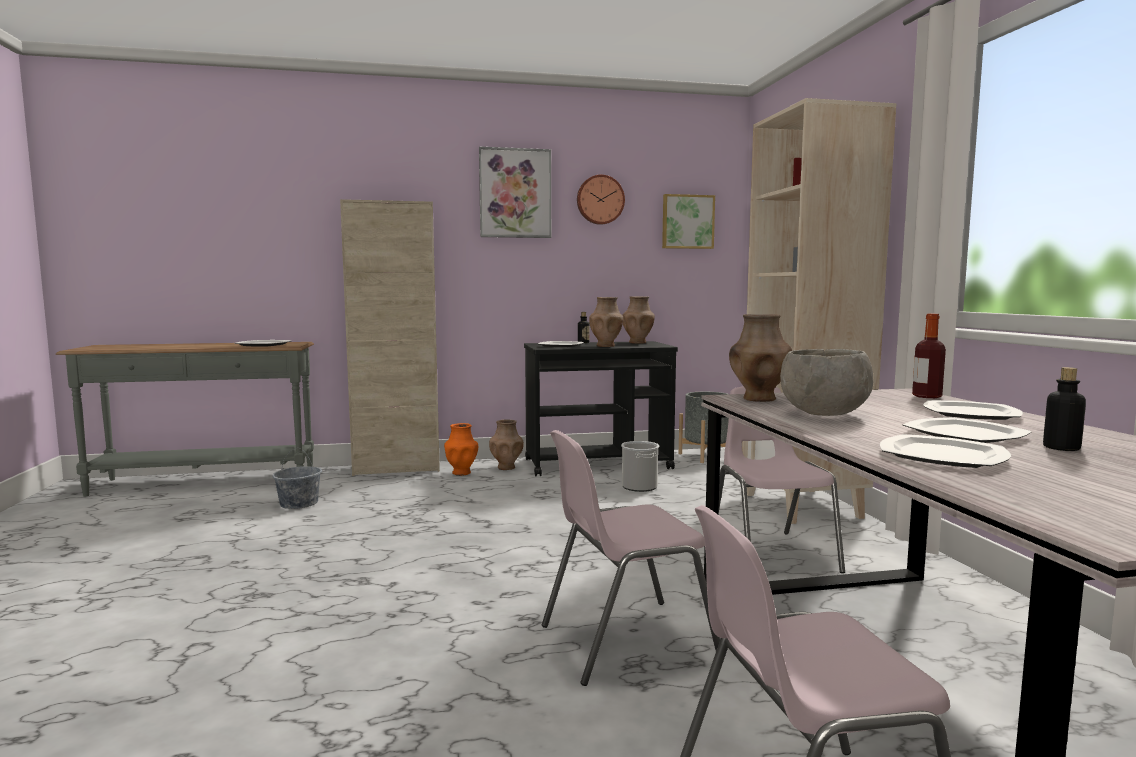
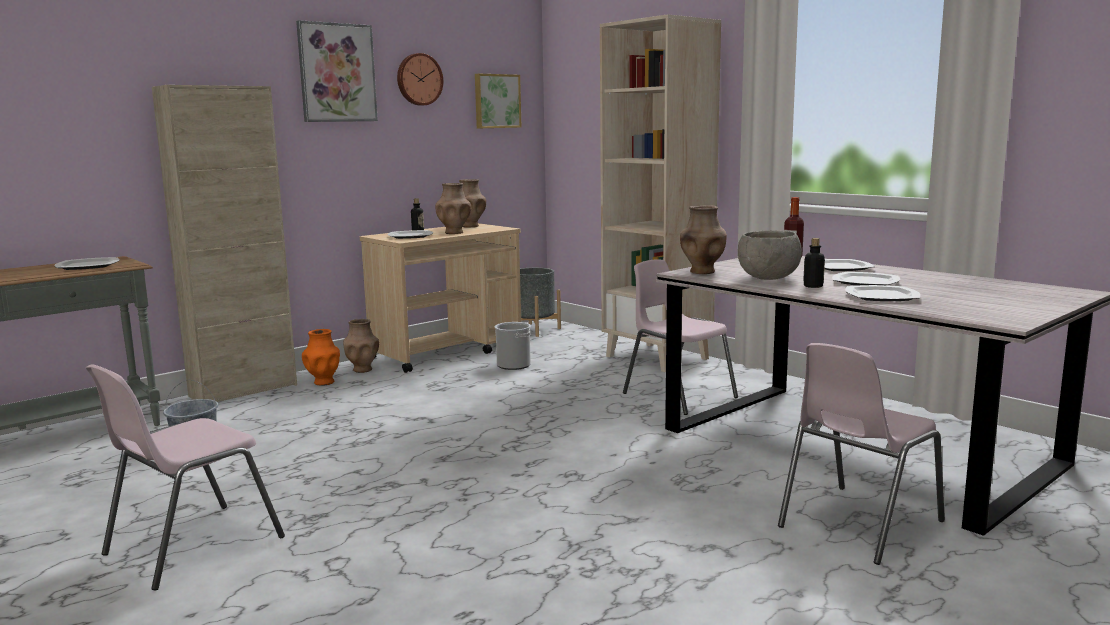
camera: 30 degrees left, 5 degrees up
black cart [524,341,678,476] -> beige cart [360,223,521,373]
pink chair [542,430,720,686] -> pink chair moved to [86,364,285,590]
bottle [1043,367,1086,451] -> bottle moved to [803,238,825,288]

